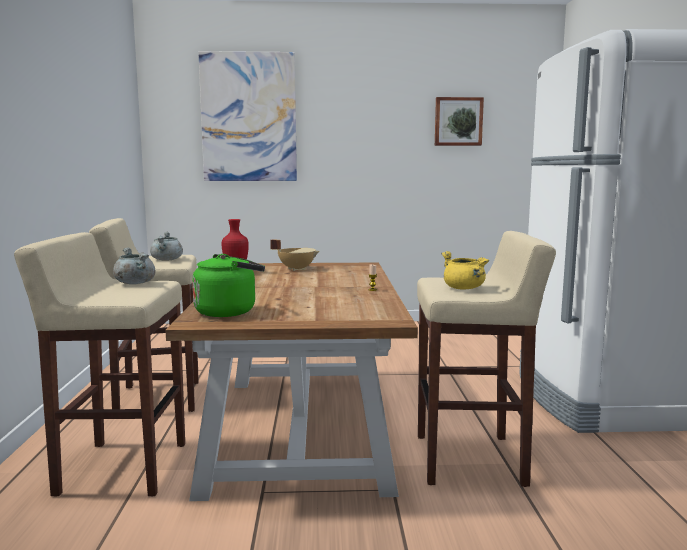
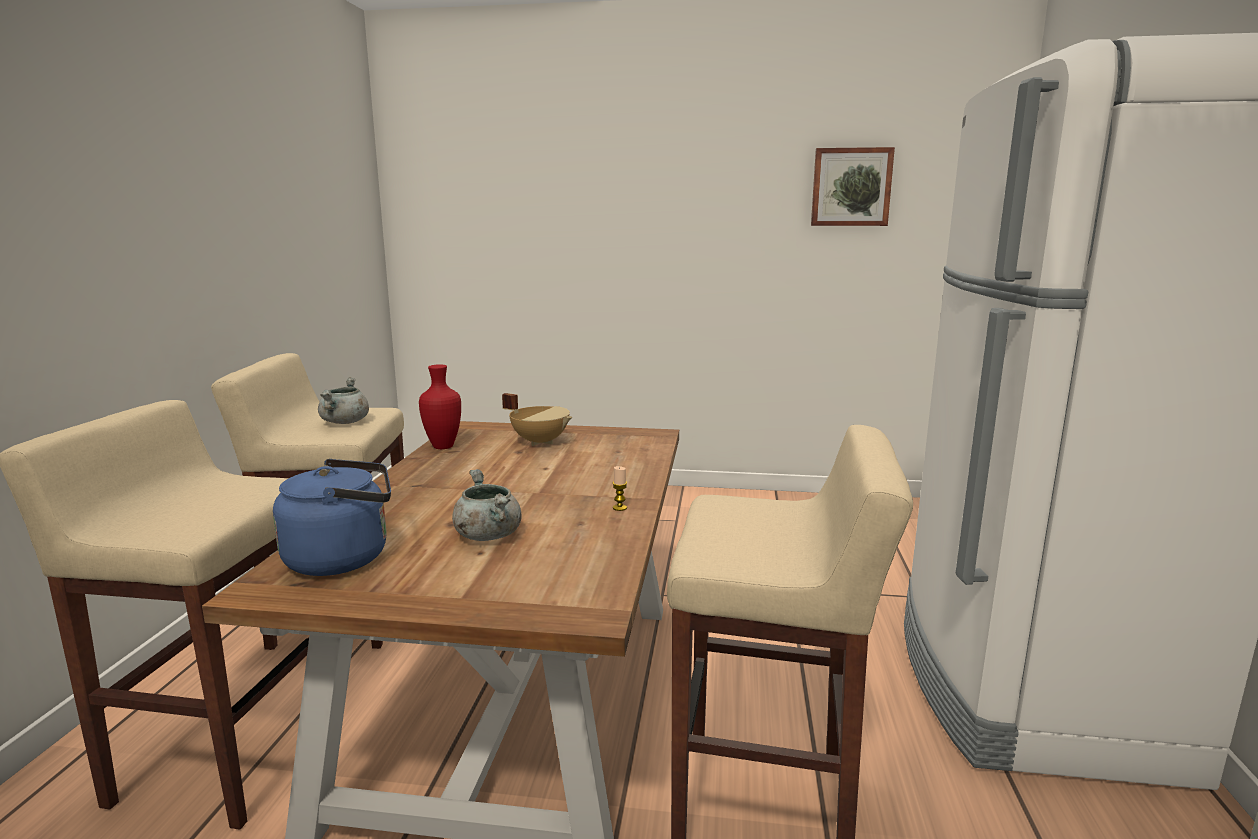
camera: 10 degrees right, 5 degrees up
grey cooking pot [113,247,155,284] -> grey cooking pot moved to [452,469,522,541]
green kettle [192,254,265,317] -> blue kettle [273,459,391,576]
picture [198,51,297,181] -> none
yellow cooking pot [441,251,489,289] -> none

